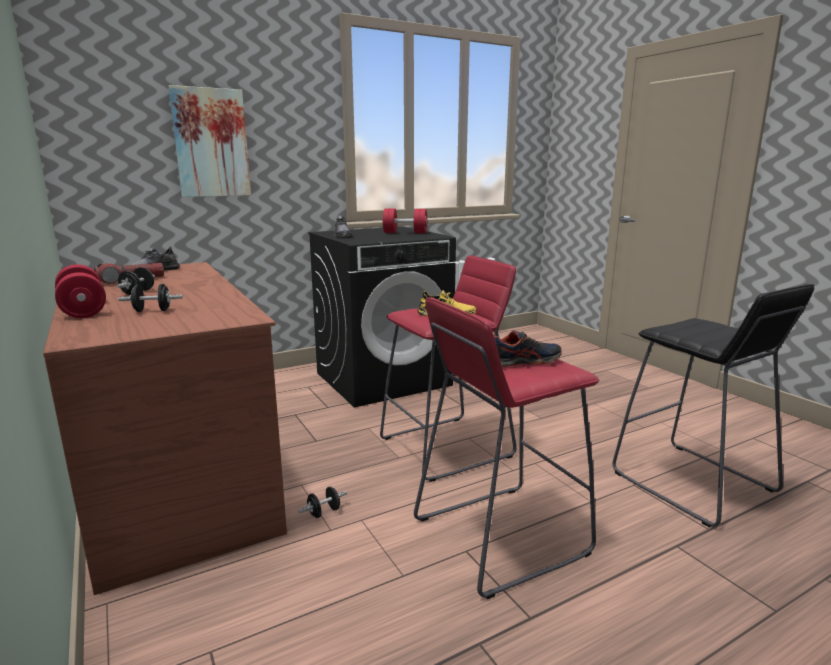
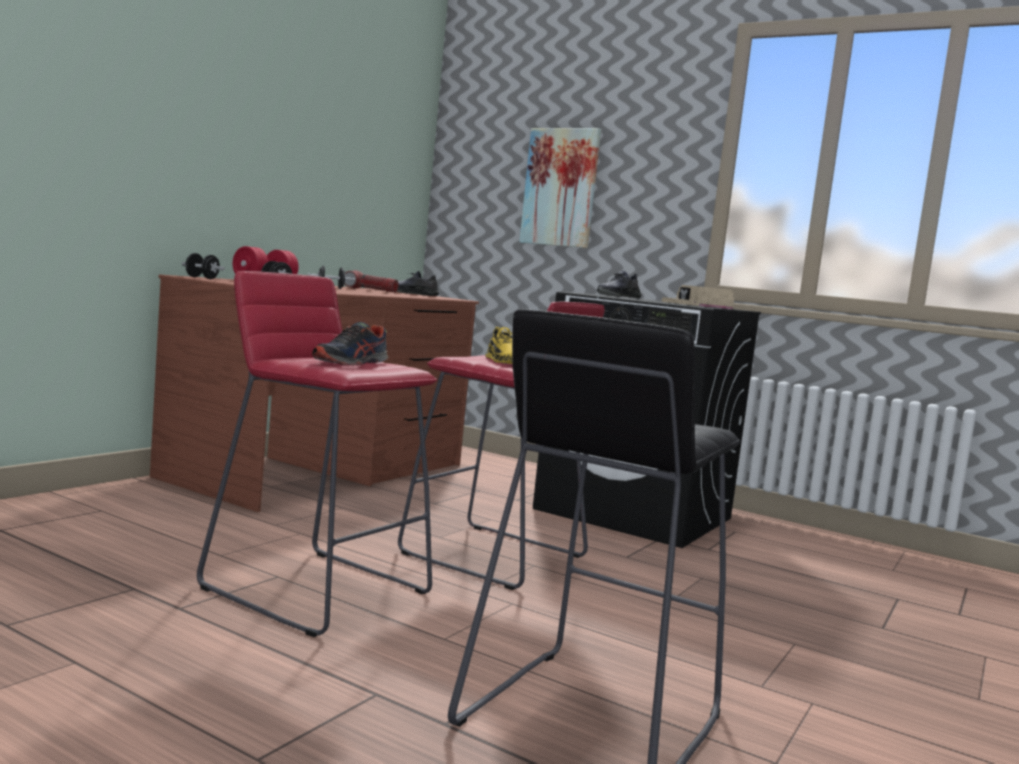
camera: 60 degrees right, 10 degrees down
black dumbbell [299,486,347,518] -> black dumbbell moved to [182,253,225,279]
red dumbbell [383,208,428,233] -> beige cap [661,285,734,309]
shoe [493,330,562,367] -> shoe turned 75 degrees clockwise [312,322,388,366]

